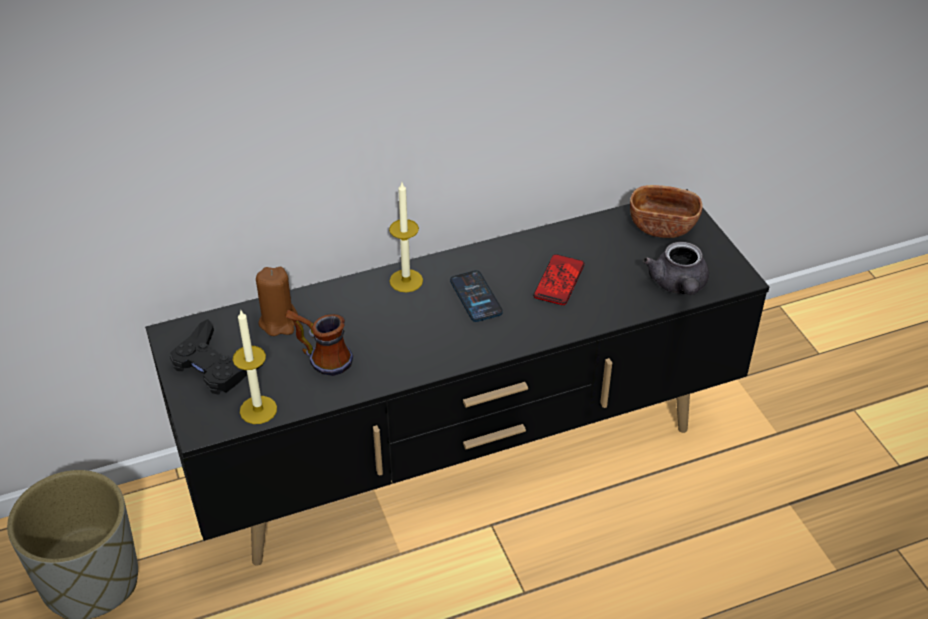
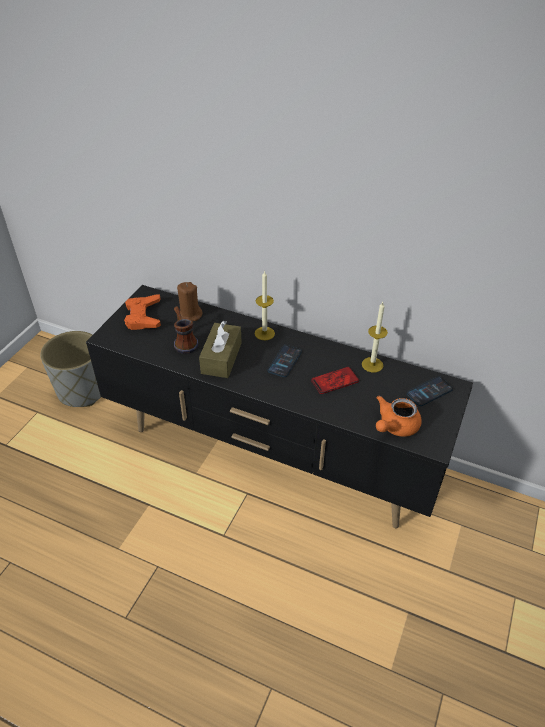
camera: 45 degrees right, 0 degrees up
black game controller [170,319,263,395] -> orange game controller [124,294,161,330]
candle [233,310,277,424] -> candle moved to [362,302,388,372]
brown bowl [630,185,703,238] -> phone [407,376,453,406]
grey teapot [643,242,709,295] -> orange teapot [376,396,422,437]
none -> brown tissue box [199,320,242,378]

